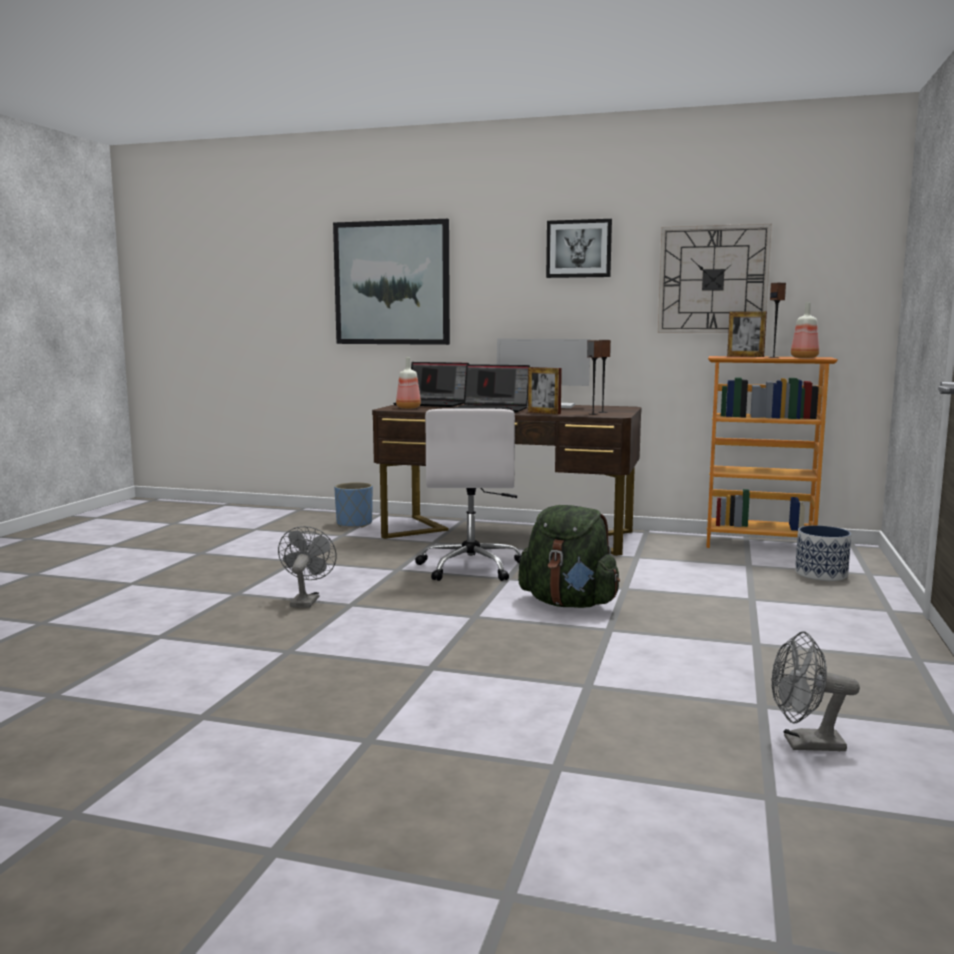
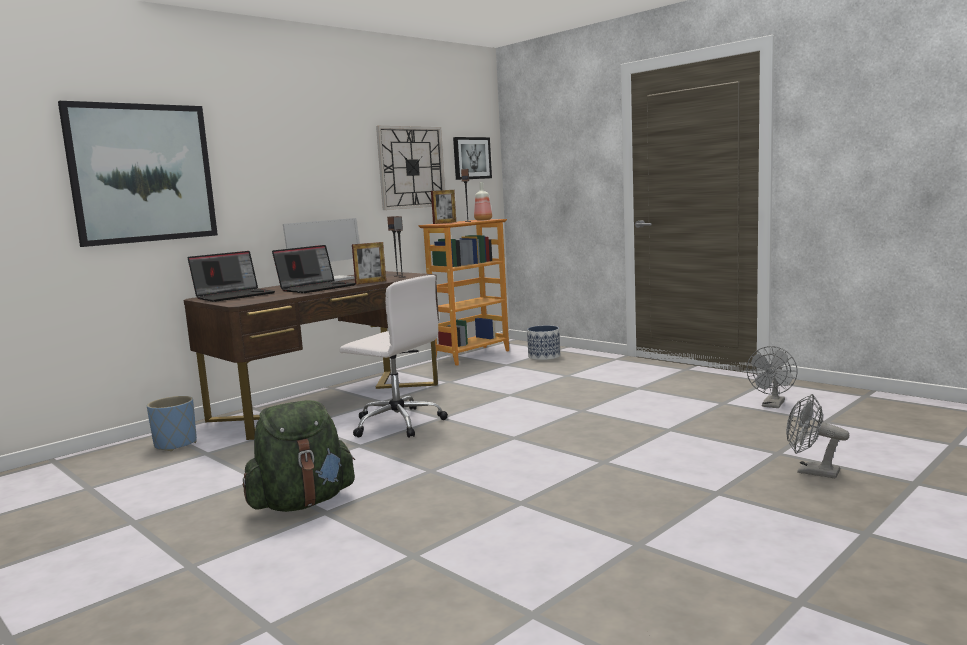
camera: 60 degrees left, 0 degrees up
grey fan [278,526,337,608] -> grey fan moved to [786,394,849,478]
bottle [396,357,421,409] -> none
green backpack [518,505,620,608] -> green backpack moved to [243,400,355,512]
picture [546,219,612,278] -> picture moved to [453,137,492,180]

